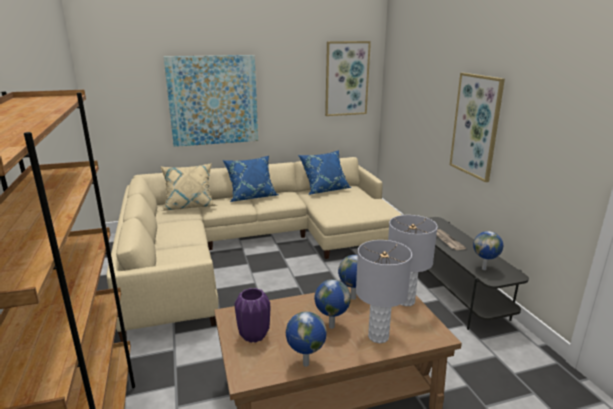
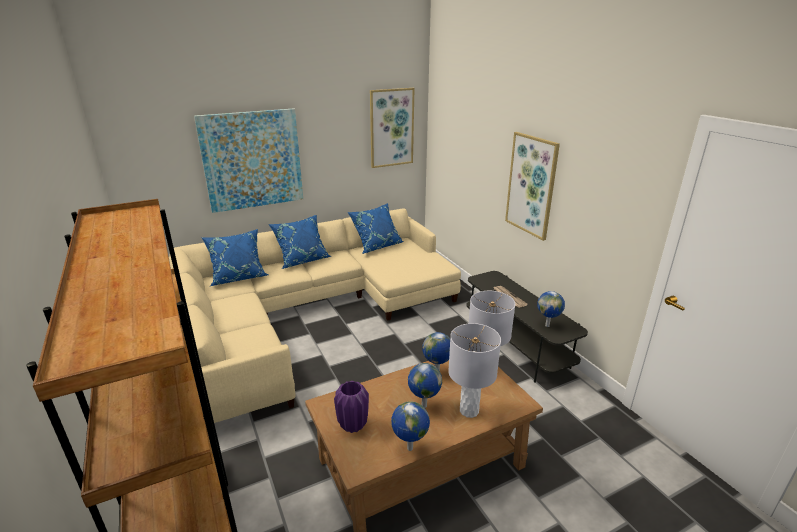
camera: 10 degrees left, 5 degrees up
beige pillow [160,163,217,211] -> blue pillow [201,229,268,286]

